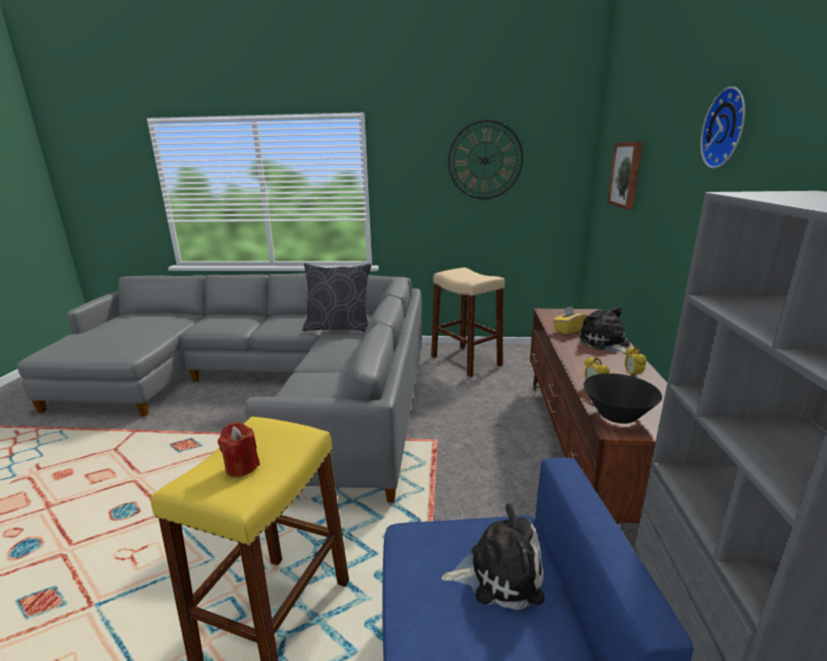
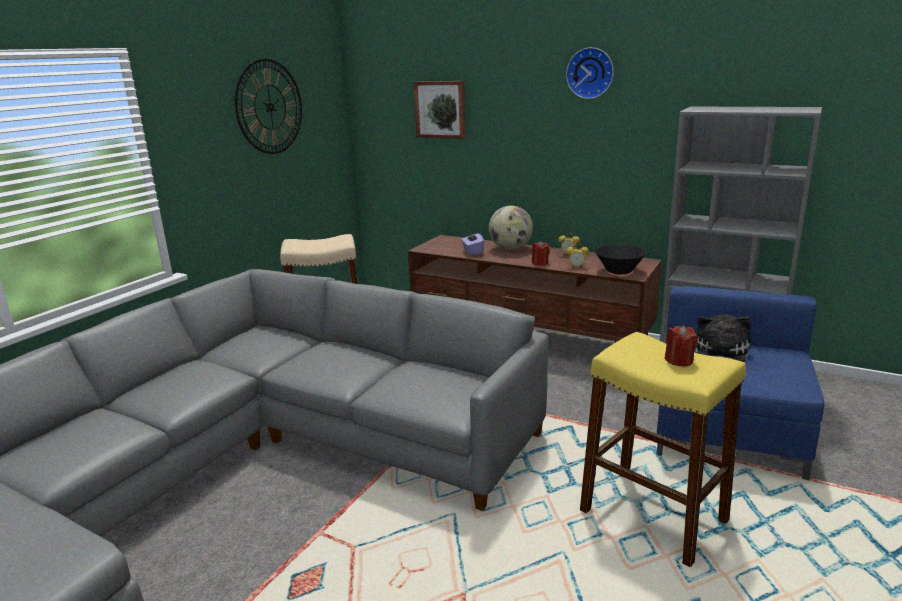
camera: 65 degrees left, 0 degrees up
grey pillow [303,263,372,332] -> none
yellow tissue box [552,306,587,335] -> purple tissue box [462,231,484,255]
plush toy [579,307,630,355] -> globe [489,206,533,250]
none -> red candle [532,241,550,266]

